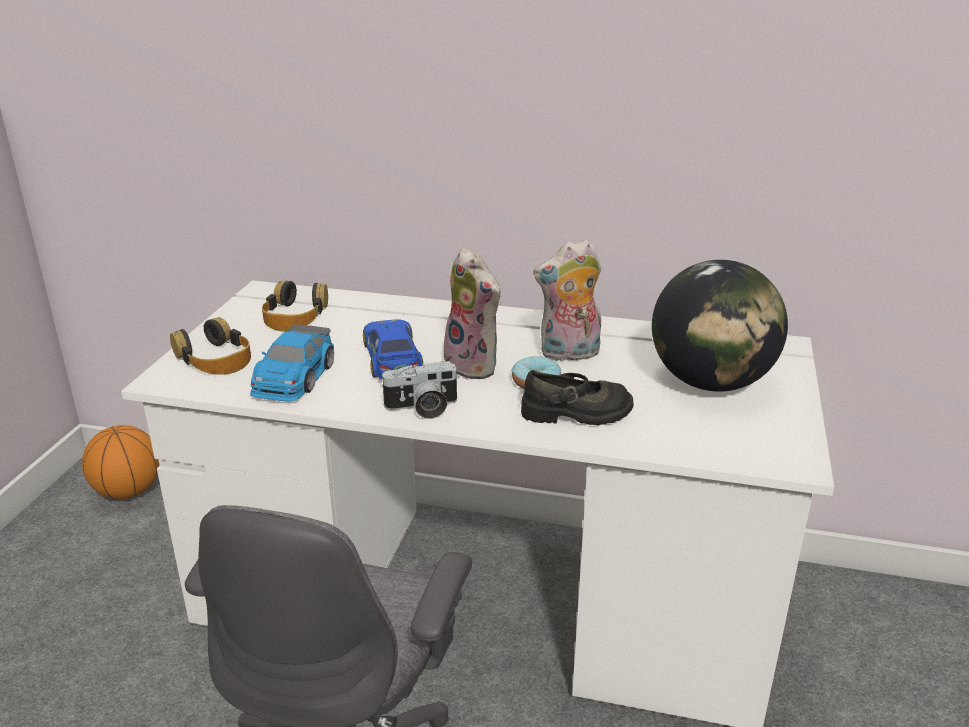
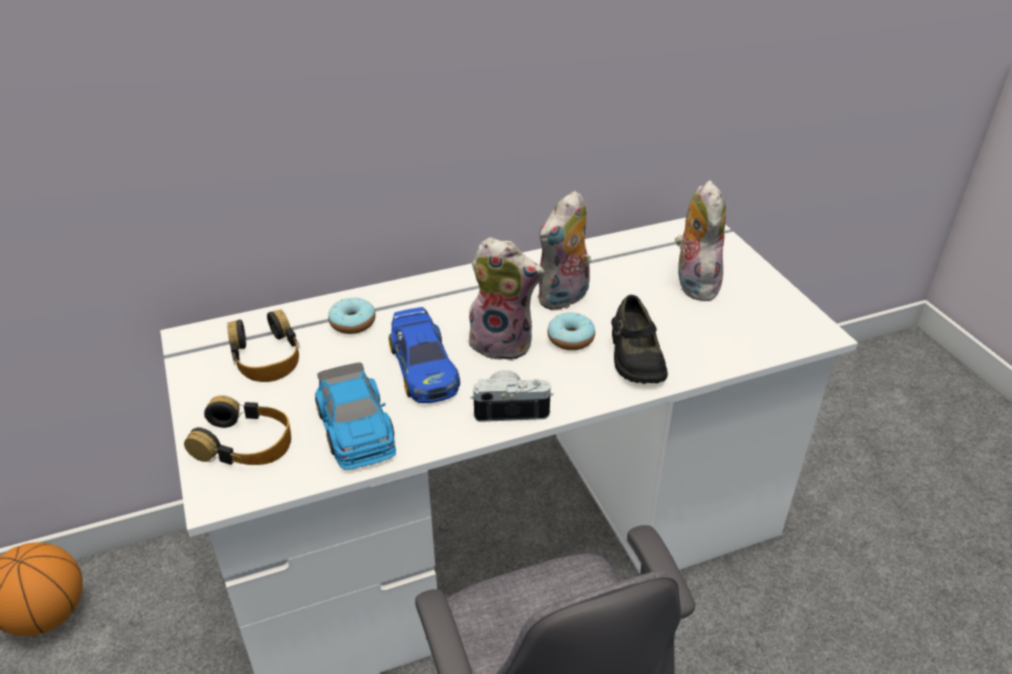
camera: 35 degrees left, 10 degrees up
toy car [363,319,423,380] -> toy car turned 150 degrees counterclockwise [389,307,460,403]
camera [380,361,459,419] -> camera turned 135 degrees counterclockwise [471,370,554,422]
black shoe [521,370,634,426] -> black shoe turned 120 degrees clockwise [611,295,668,384]
globe [652,260,788,392] -> plush toy [675,180,726,301]
none -> donut [328,298,376,334]

